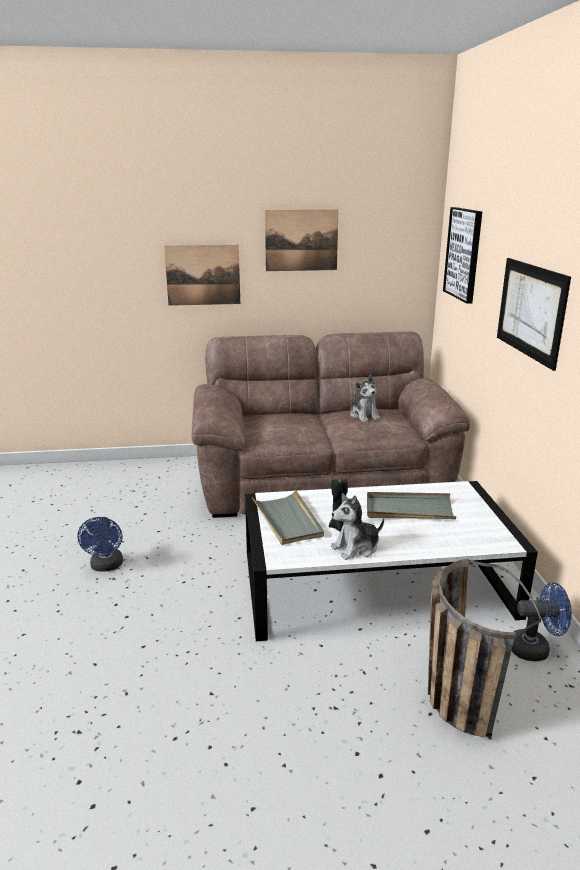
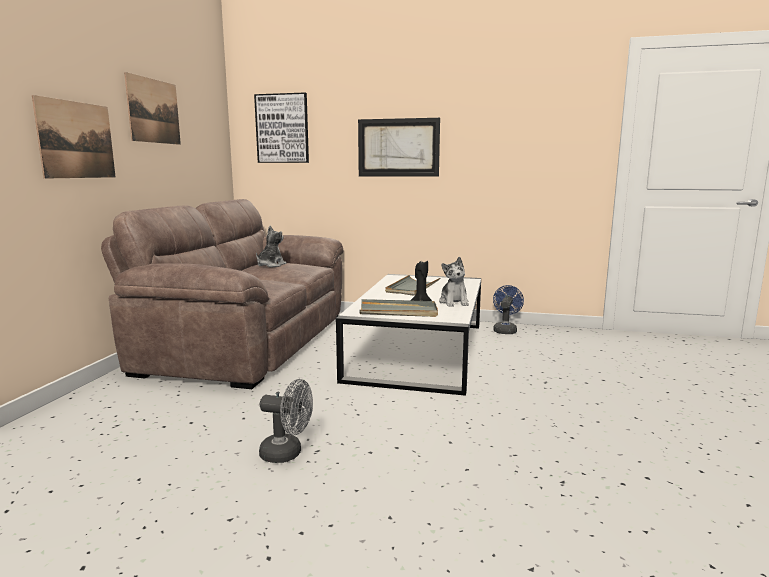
camera: 70 degrees left, 10 degrees down
blue fan [78,517,123,572] -> grey fan [259,379,313,463]
plush toy [350,375,380,422] -> plush toy turned 60 degrees counterclockwise [256,226,286,267]
basket [428,559,541,737] -> none

